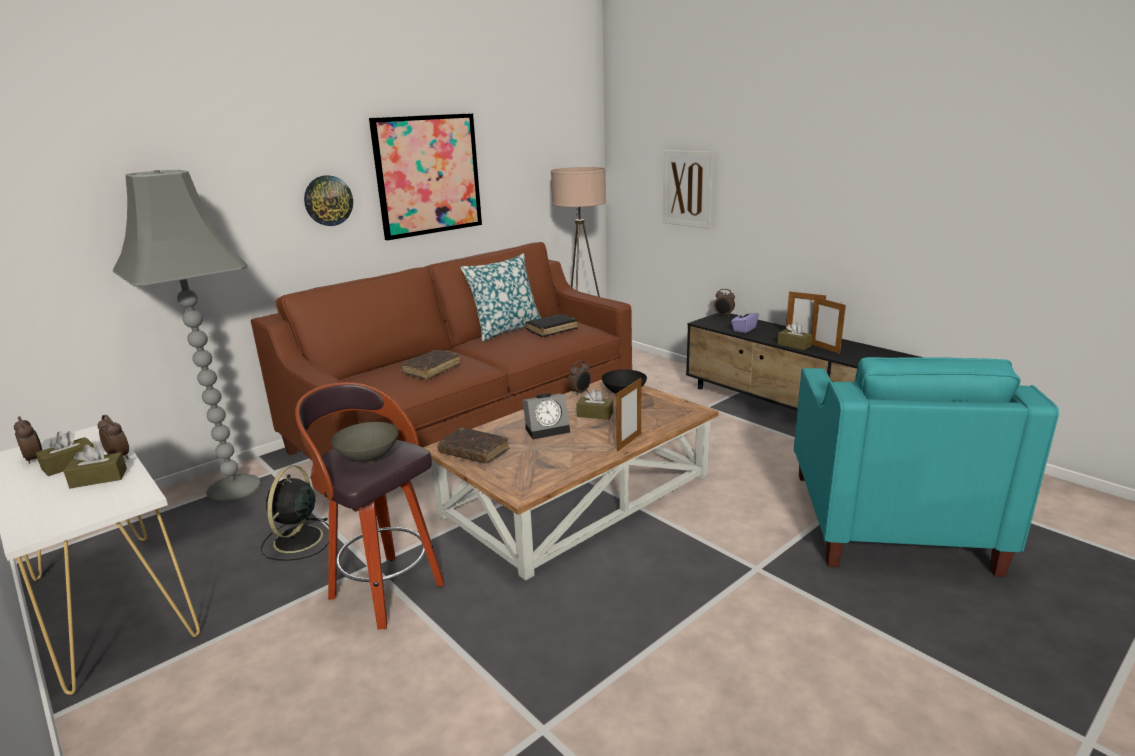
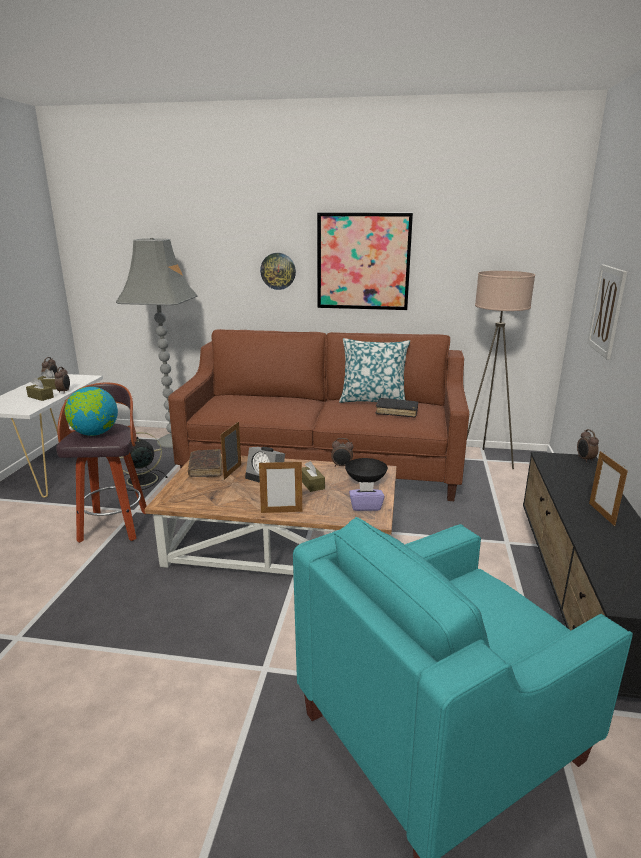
camera: 50 degrees right, 0 degrees up
grey bowl [331,422,399,462] -> globe [65,387,118,436]
brown book [400,350,460,380] -> none
purple tissue box [731,307,759,333] -> purple tissue box moved to [349,482,385,511]
brown tissue box [777,322,812,350] -> none
picture frame [811,297,846,354] -> picture frame moved to [220,422,241,480]

